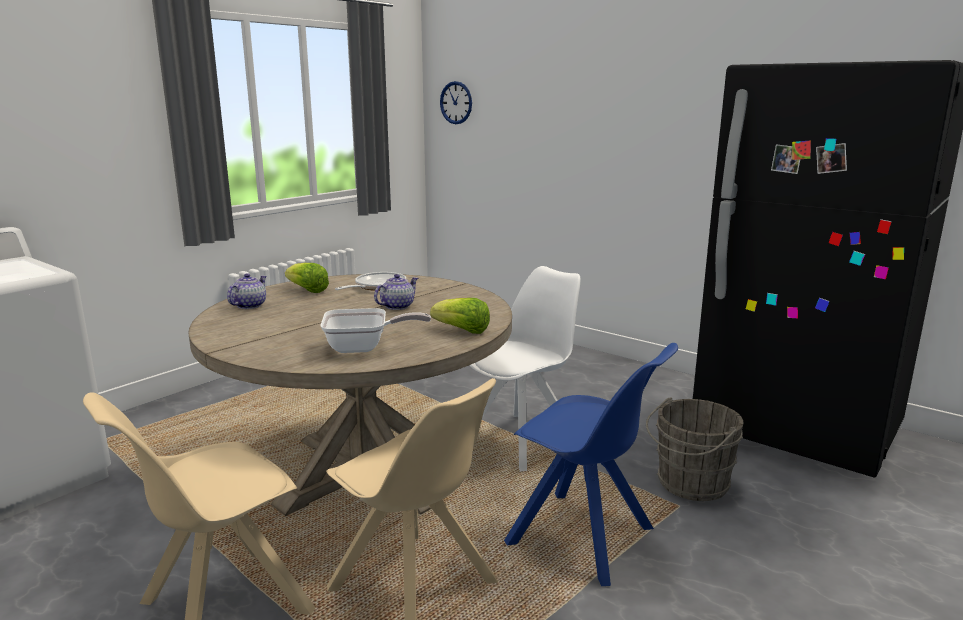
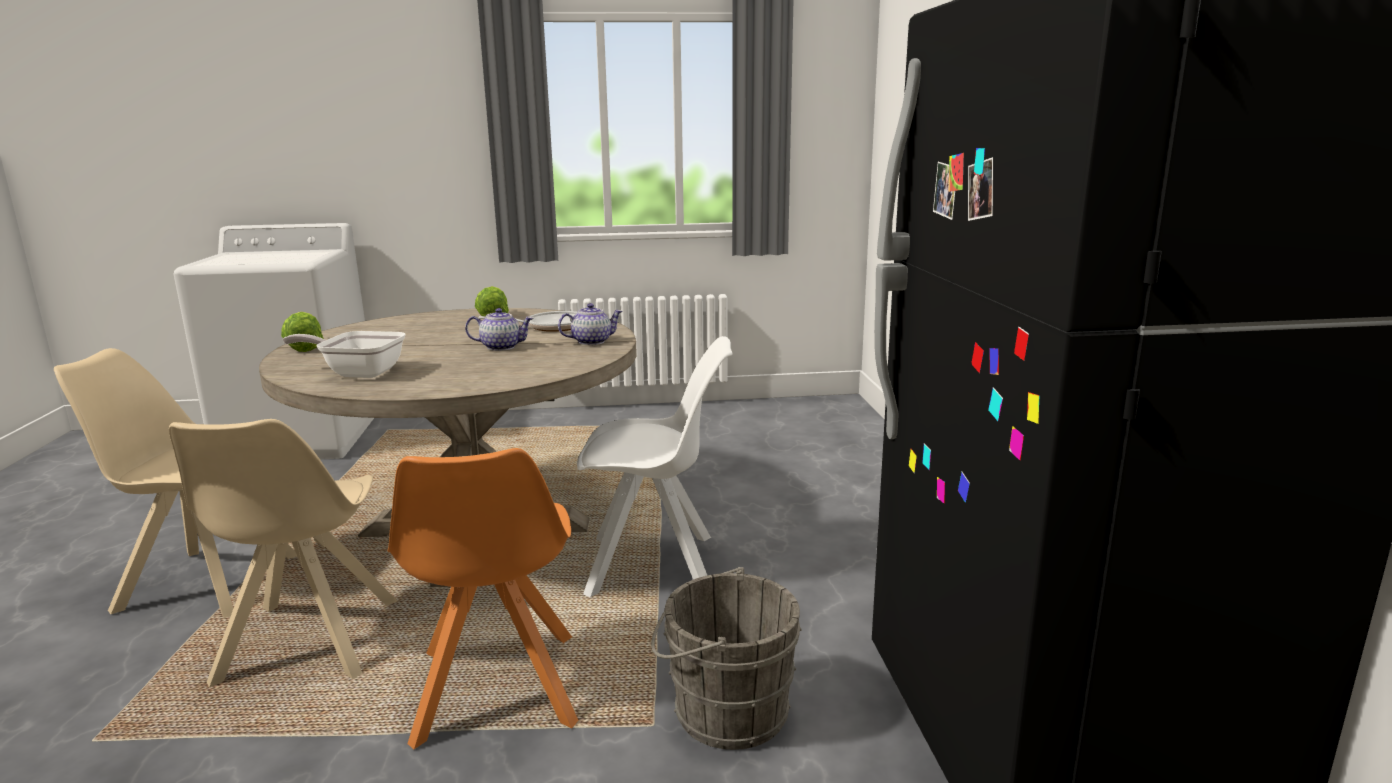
camera: 45 degrees right, 0 degrees up
teapot [227,273,267,309] -> teapot moved to [558,303,623,345]
frying pan [321,308,431,353] -> frying pan turned 150 degrees clockwise [282,331,406,378]
lettuce [430,298,490,334] -> lettuce moved to [281,312,324,352]
wall clock [440,81,472,124] -> none
blue chair [504,343,678,586] -> orange chair [387,448,579,749]

